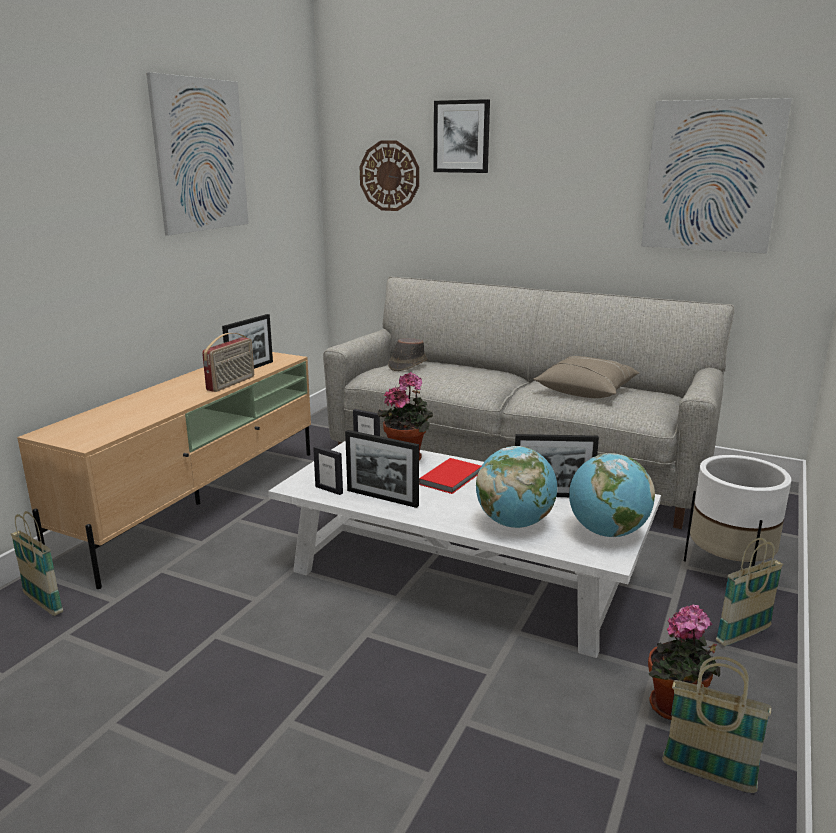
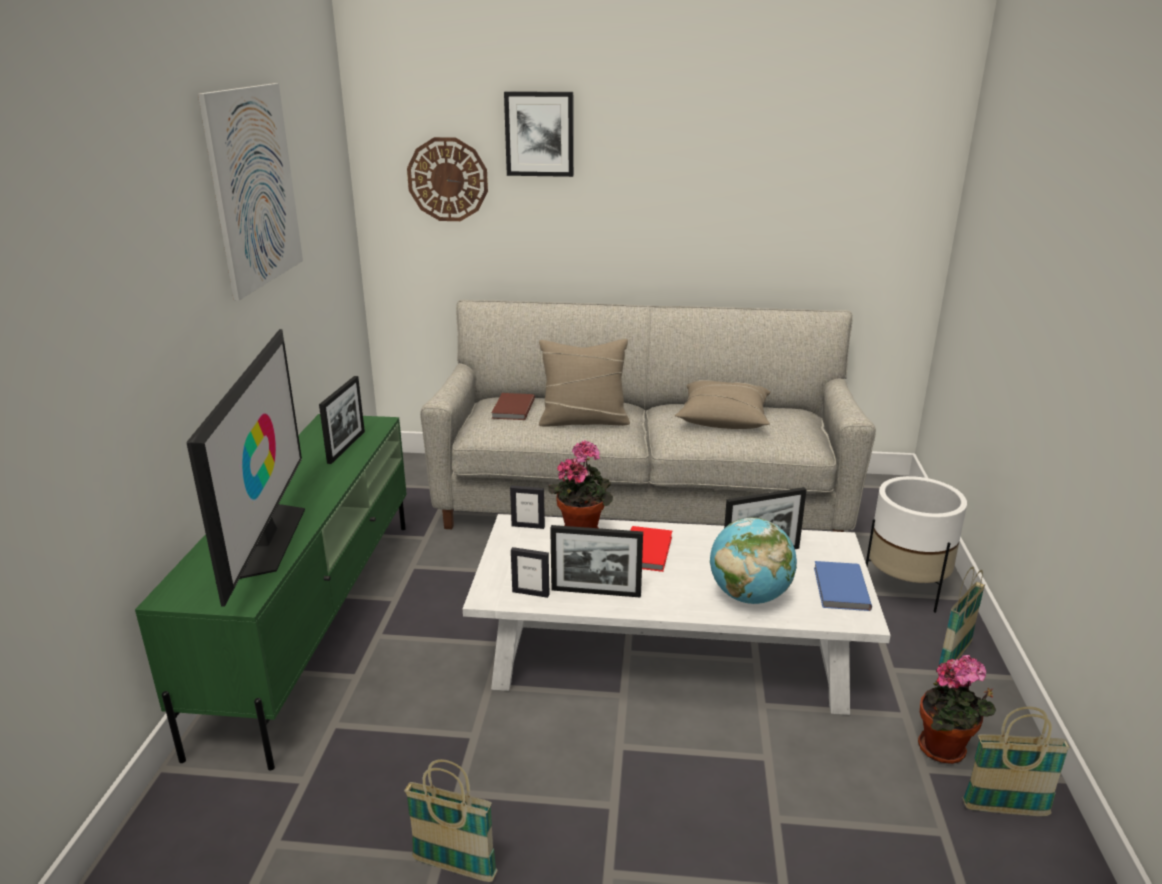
camera: 20 degrees left, 5 degrees up
basket [11,511,63,616] -> basket moved to [404,759,497,882]
beige tv stand [17,352,311,589] -> green tv stand [135,414,407,771]
radio [202,333,254,392] -> none
brown hat [388,338,427,371] -> brown book [491,393,535,420]
globe [569,453,655,537] -> blue book [814,561,872,611]
picture [641,98,792,254] -> none
none -> television [186,329,305,607]
none -> beige pillow [539,339,630,427]

